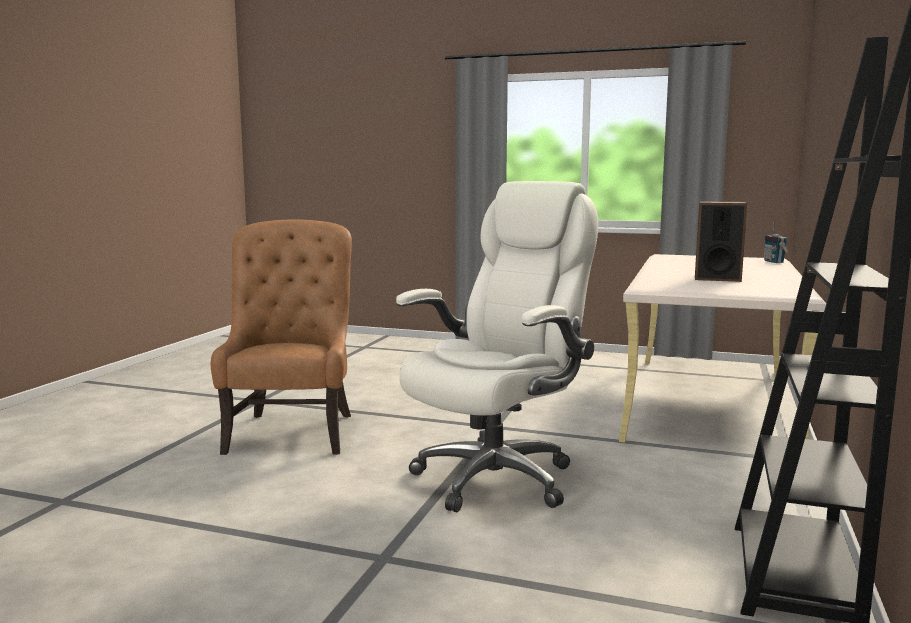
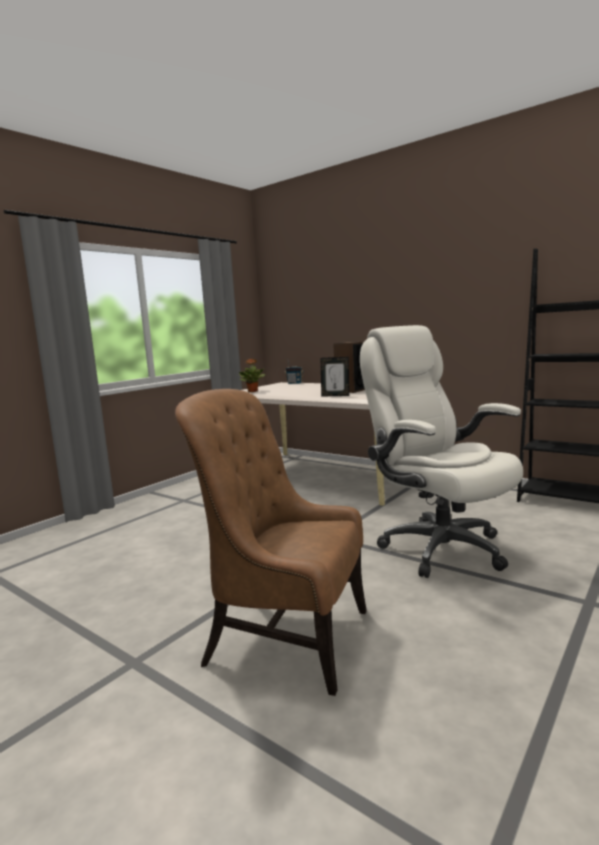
camera: 70 degrees left, 0 degrees up
none -> potted plant [239,359,266,392]
none -> picture frame [321,357,349,397]

